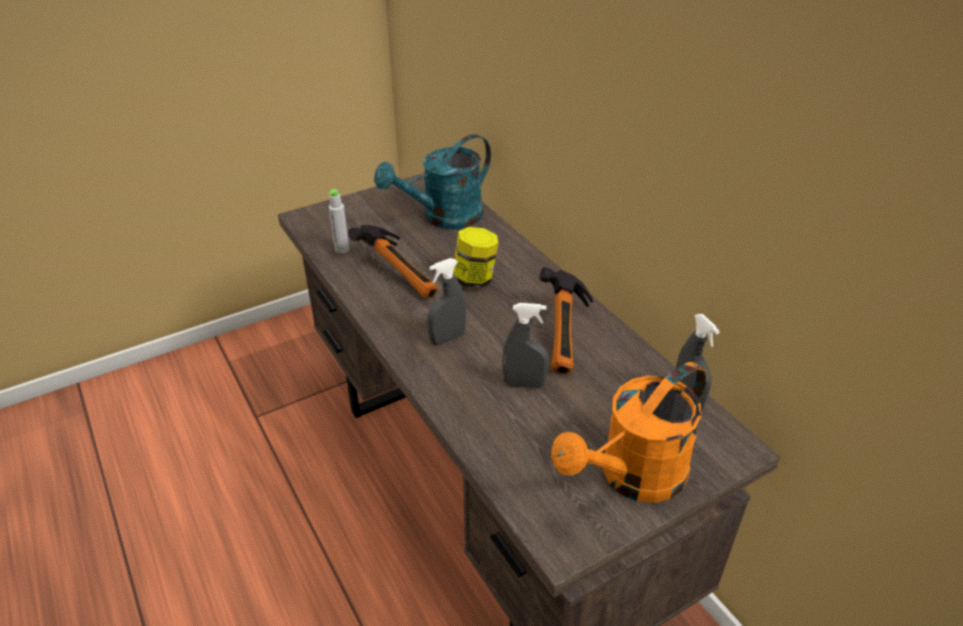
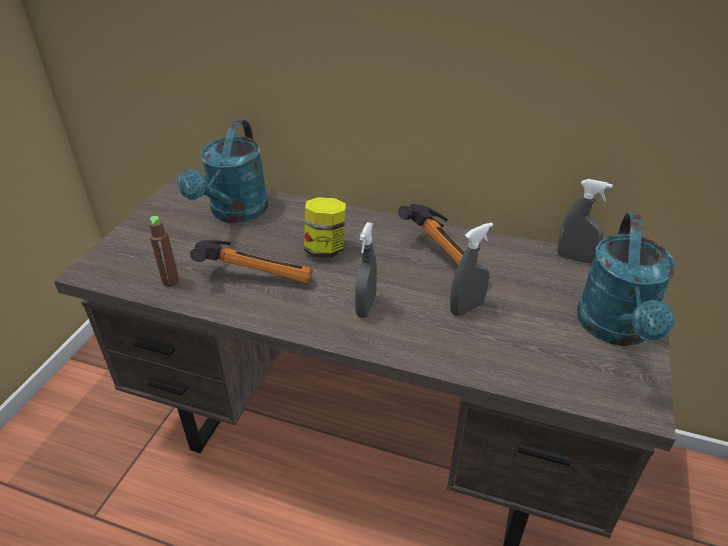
camera: 40 degrees left, 0 degrees up
grey bottle [329,189,350,254] -> brown bottle [149,216,179,287]
orange watering can [551,362,707,503] -> turquoise watering can [577,213,676,346]

